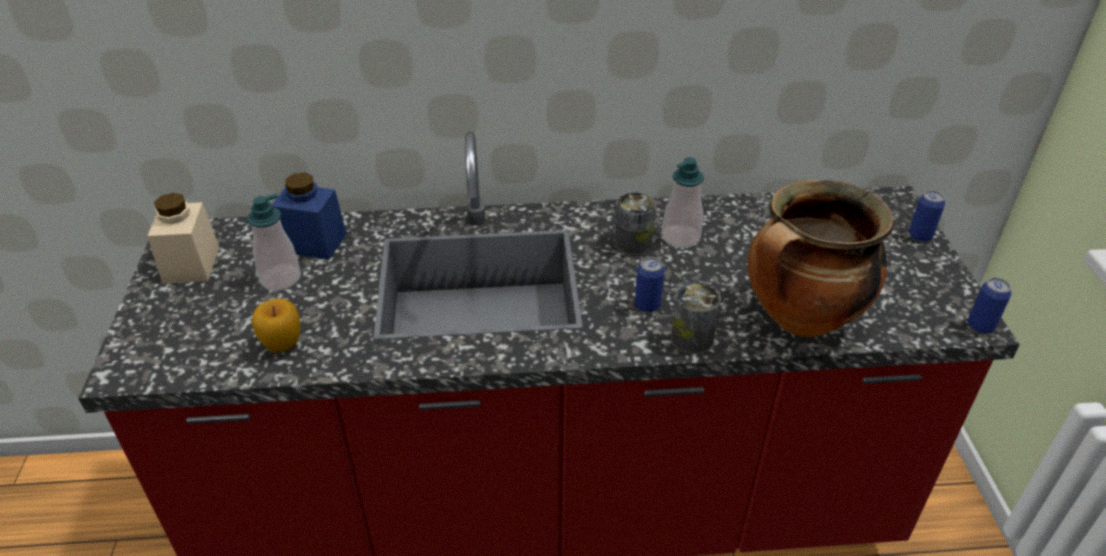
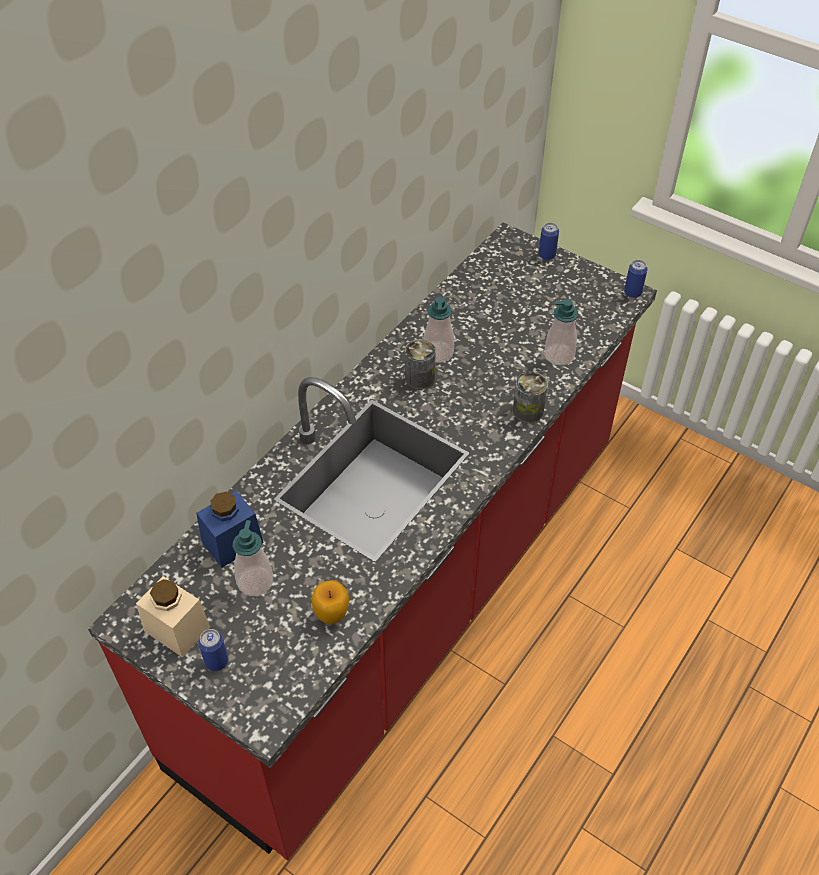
camera: 50 degrees left, 10 degrees up
can [635,257,665,313] -> can moved to [198,629,228,671]
cooking pot [748,180,893,337] -> soap dispenser [544,299,578,365]

